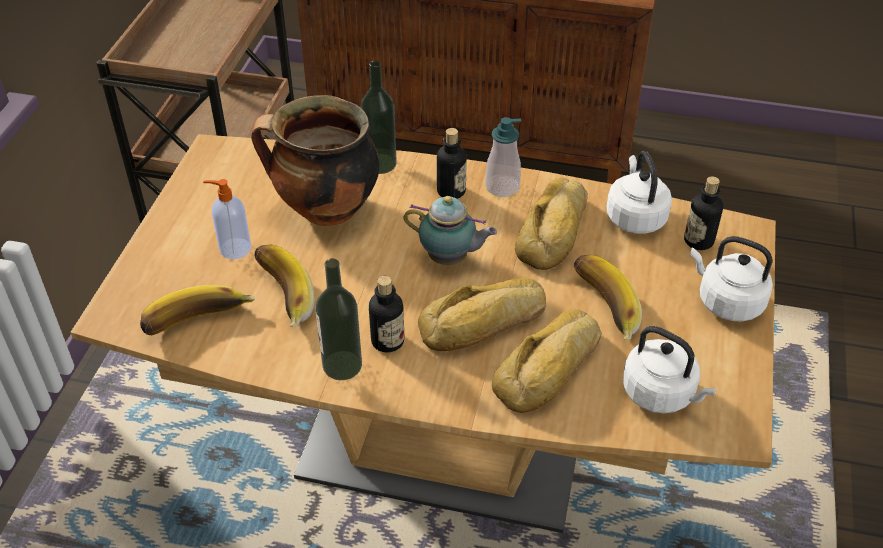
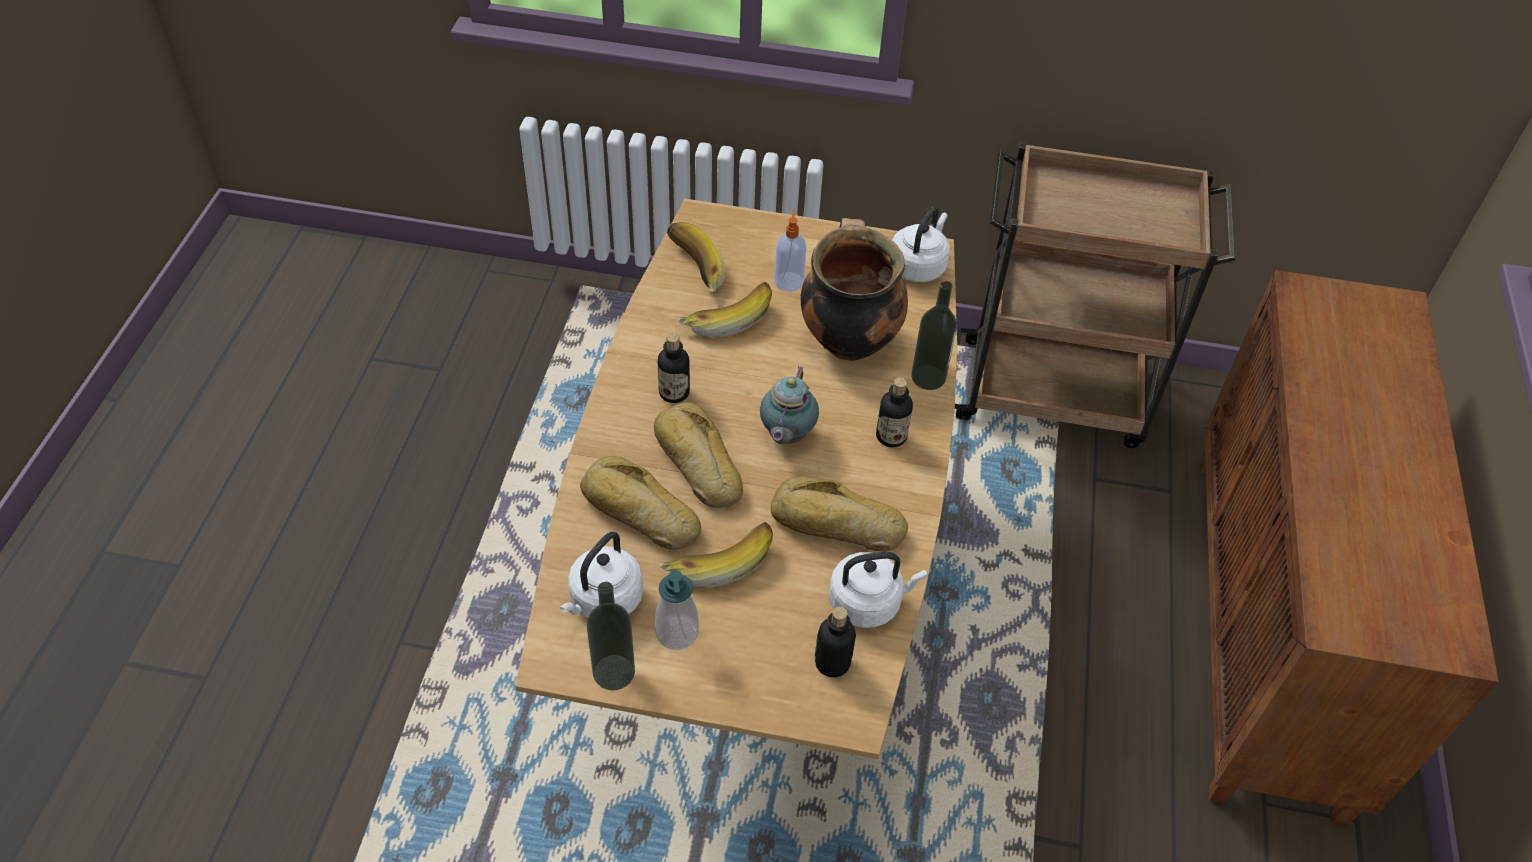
camera: 85 degrees right, 5 degrees up
bottle [315,258,362,380] -> bottle moved to [587,582,635,691]
soap dispenser [485,117,521,197] -> soap dispenser moved to [655,570,699,650]
white kettle [690,236,773,321] -> white kettle moved to [892,207,950,282]

